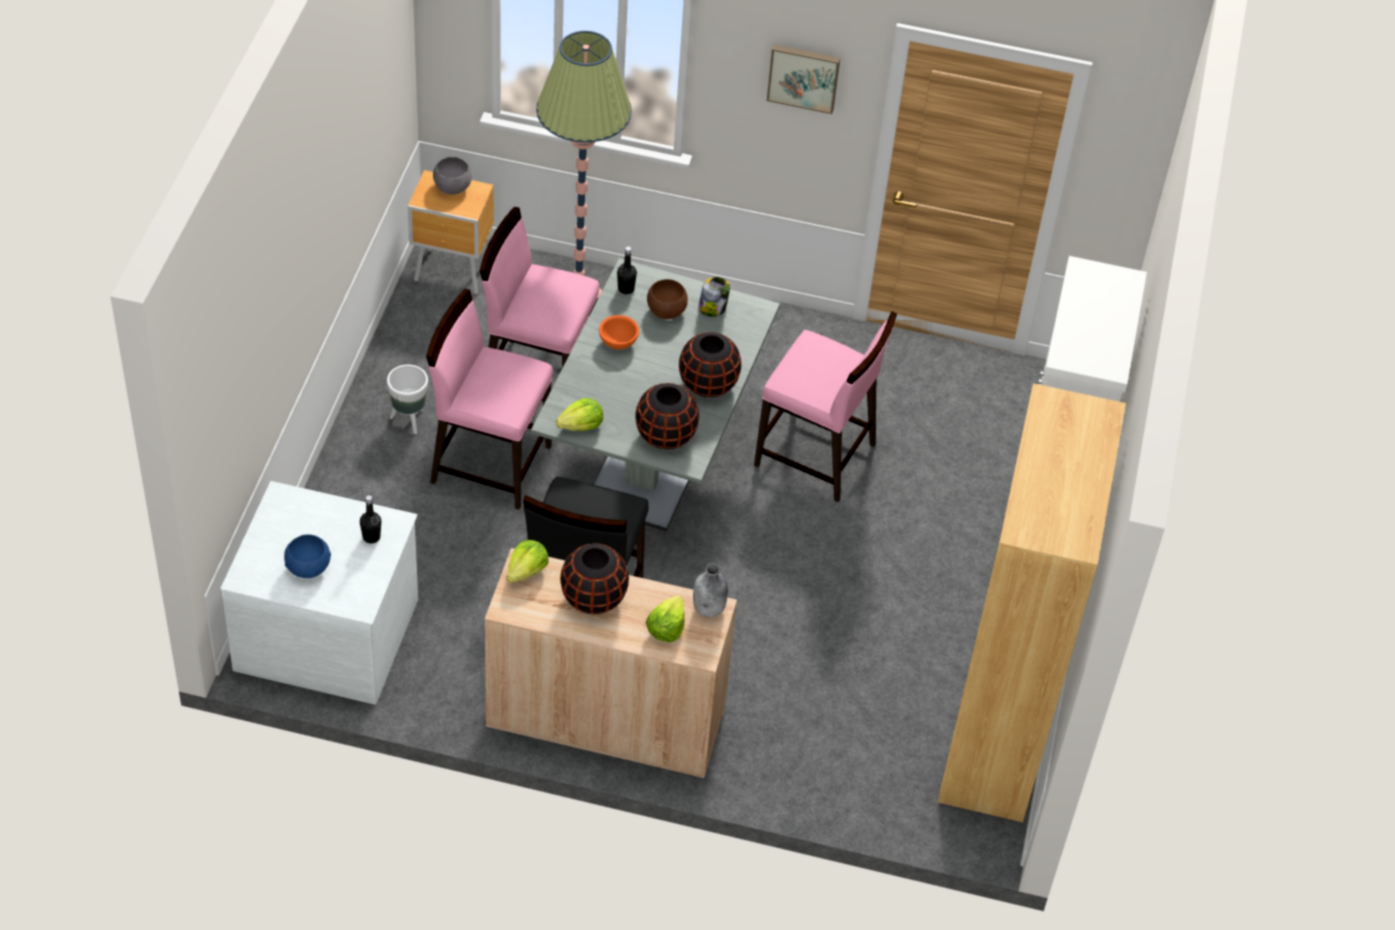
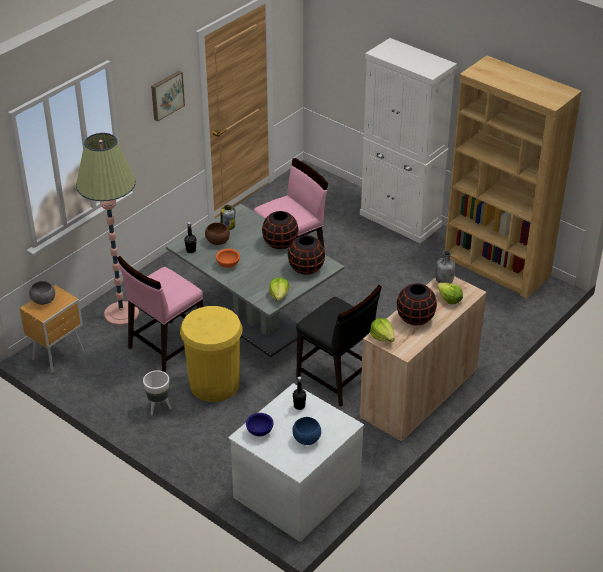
camera: 60 degrees left, 10 degrees down
pink chair [426,289,553,510] -> yellow trash can [180,306,243,402]
none -> blue bowl [246,413,273,436]

